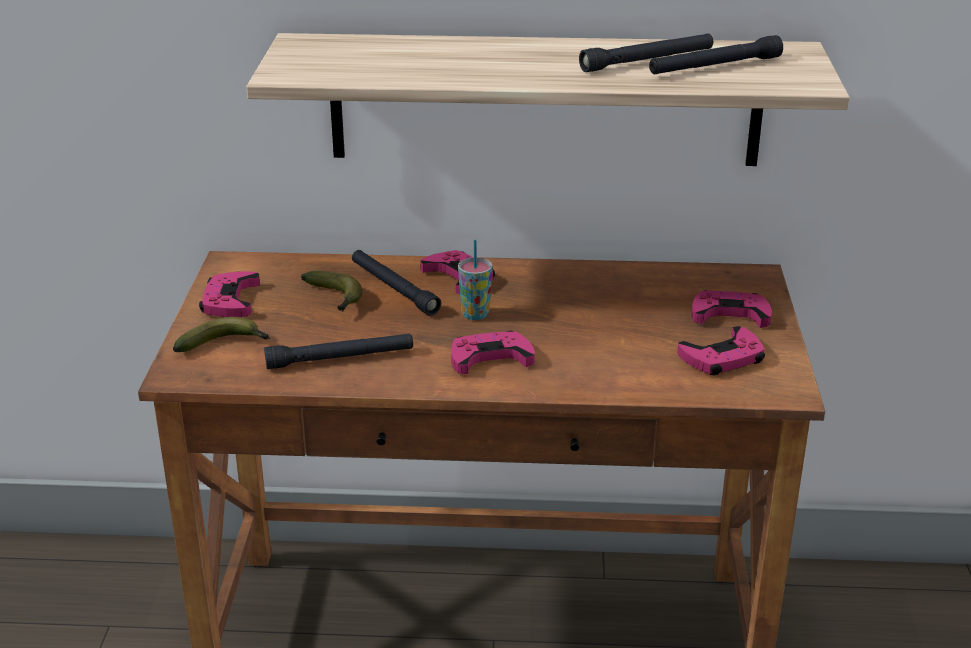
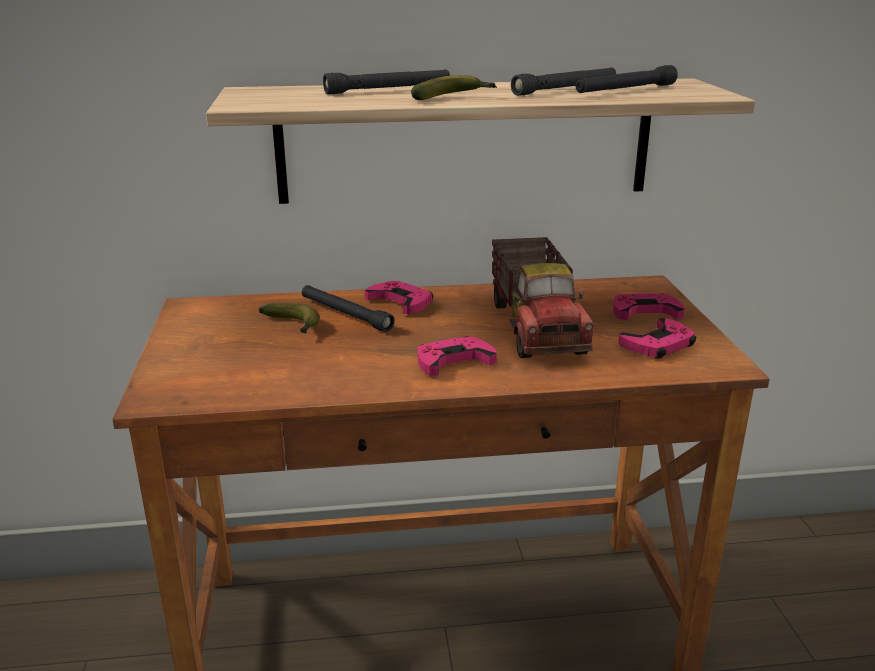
camera: 10 degrees left, 5 degrees down
banana [173,317,270,352] -> banana moved to [411,75,497,100]
pink game controller [199,271,260,317] -> none
black flashlight [264,333,413,369] -> black flashlight moved to [323,69,450,94]
cup [458,240,493,320] -> none
none -> toy truck [492,237,593,358]

